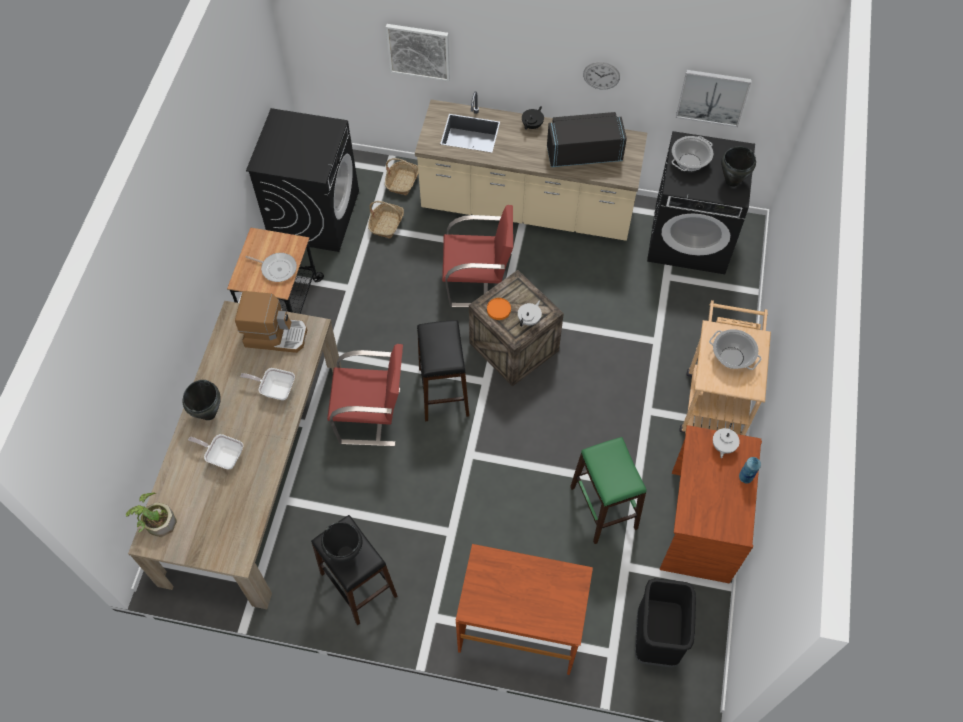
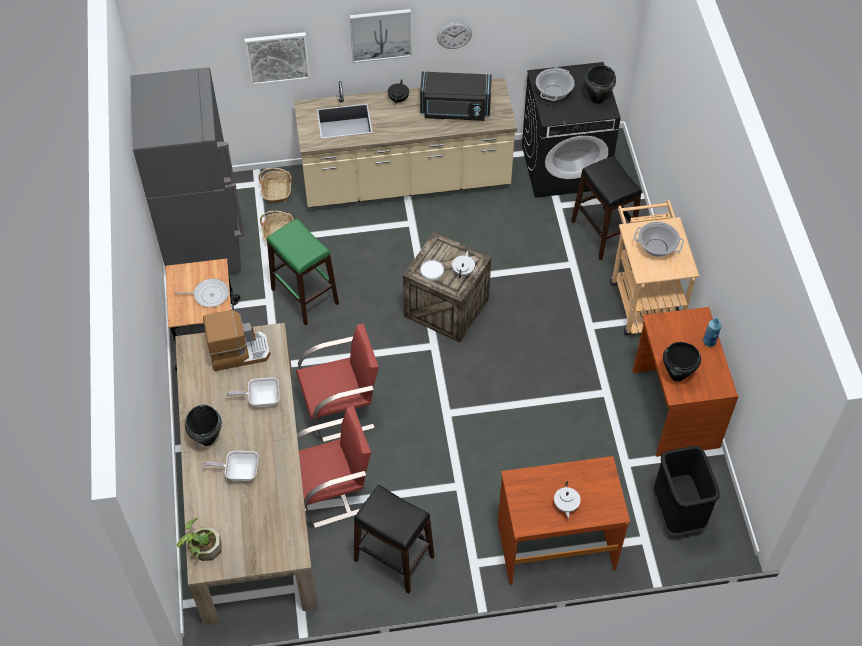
camera: 20 degrees left, 5 degrees down
black washing machine [246,108,359,252] -> grey fridge [130,67,245,273]
black cooking pot [321,522,362,562] -> black cooking pot moved to [663,342,701,382]
black stool [417,320,469,422] -> black stool moved to [571,156,642,260]
red chair [442,205,513,307] -> red chair moved to [297,406,371,528]
orange plate [487,298,511,320] -> white plate [421,260,444,281]
black microwave [547,112,627,167] -> black microwave turned 150 degrees counterclockwise [420,71,492,121]
green stool [570,437,647,544] -> green stool moved to [267,219,339,326]
picture [676,70,752,127] -> picture moved to [349,9,412,63]
white teapot [713,423,740,458] -> white teapot moved to [554,481,581,518]

